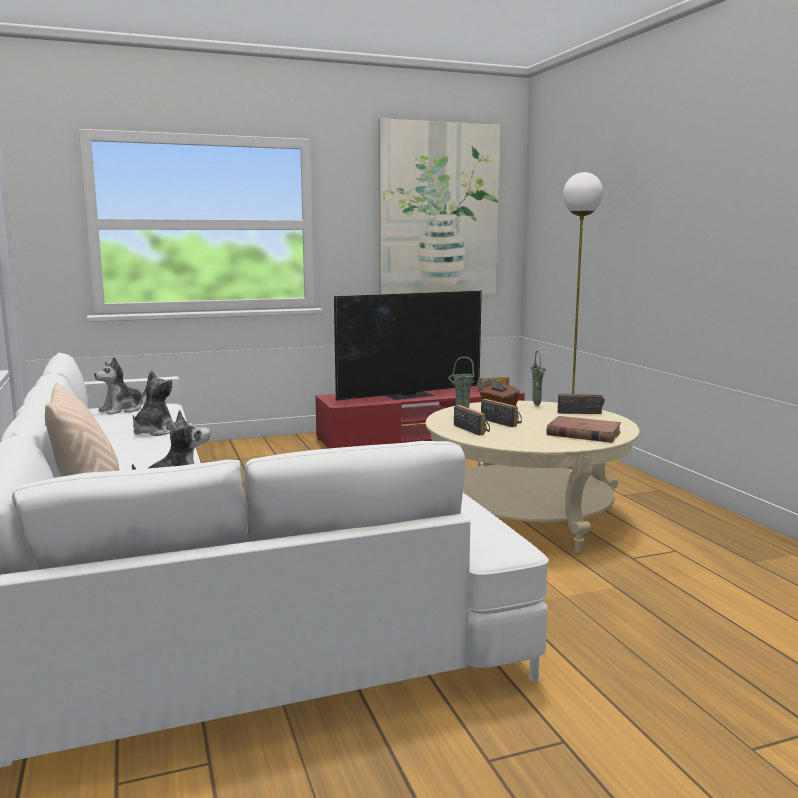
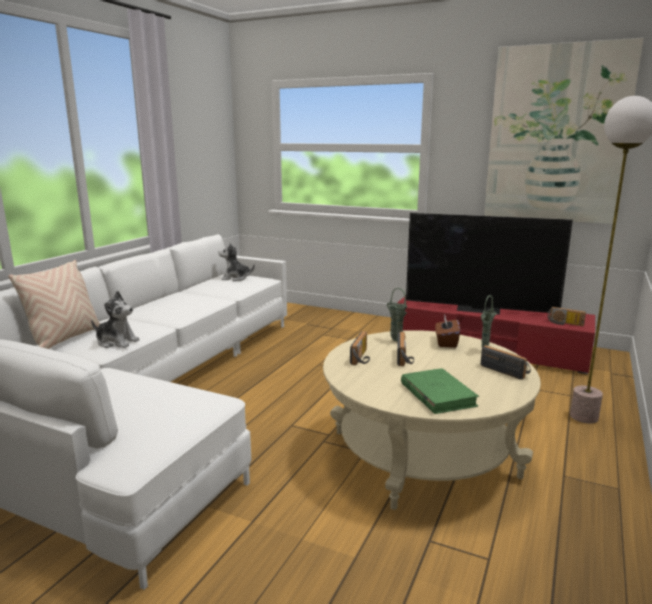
camera: 45 degrees right, 5 degrees up
plush toy [133,370,174,436] -> none
brown book [547,416,621,443] -> green book [401,368,479,414]

